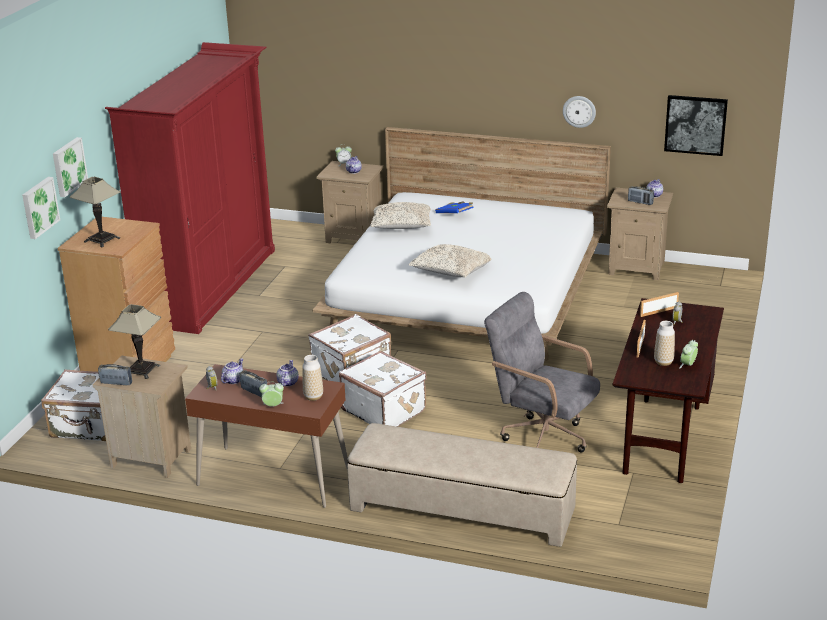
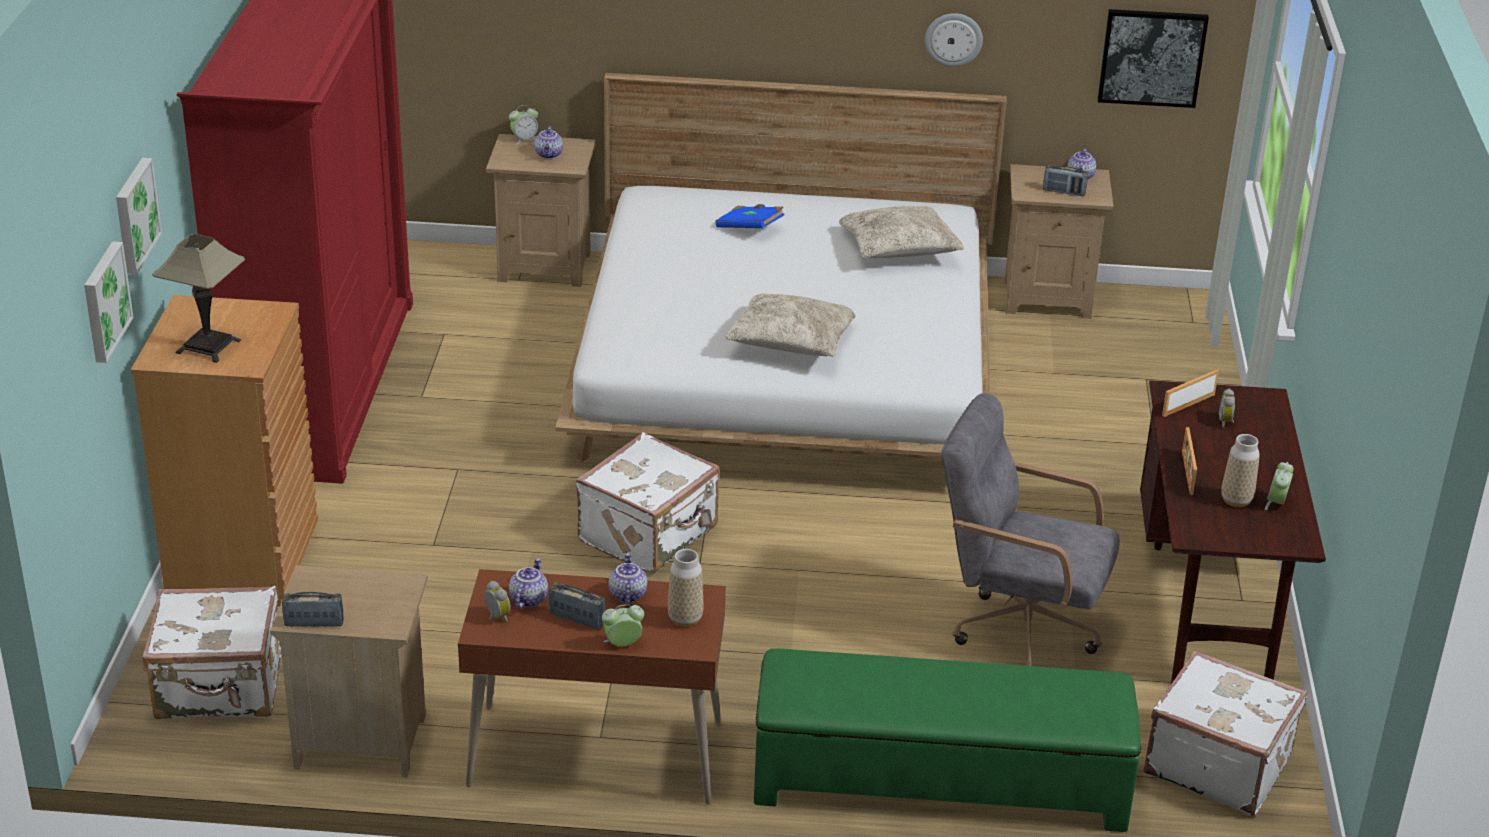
camera: 15 degrees left, 5 degrees up
table lamp [108,304,161,379] -> none
white suitcase [339,351,427,427] -> white suitcase moved to [1144,650,1307,816]
beige bench [347,423,577,547] -> green bench [754,648,1141,832]
beige pillow [371,202,431,229] -> beige pillow moved to [839,206,964,258]

